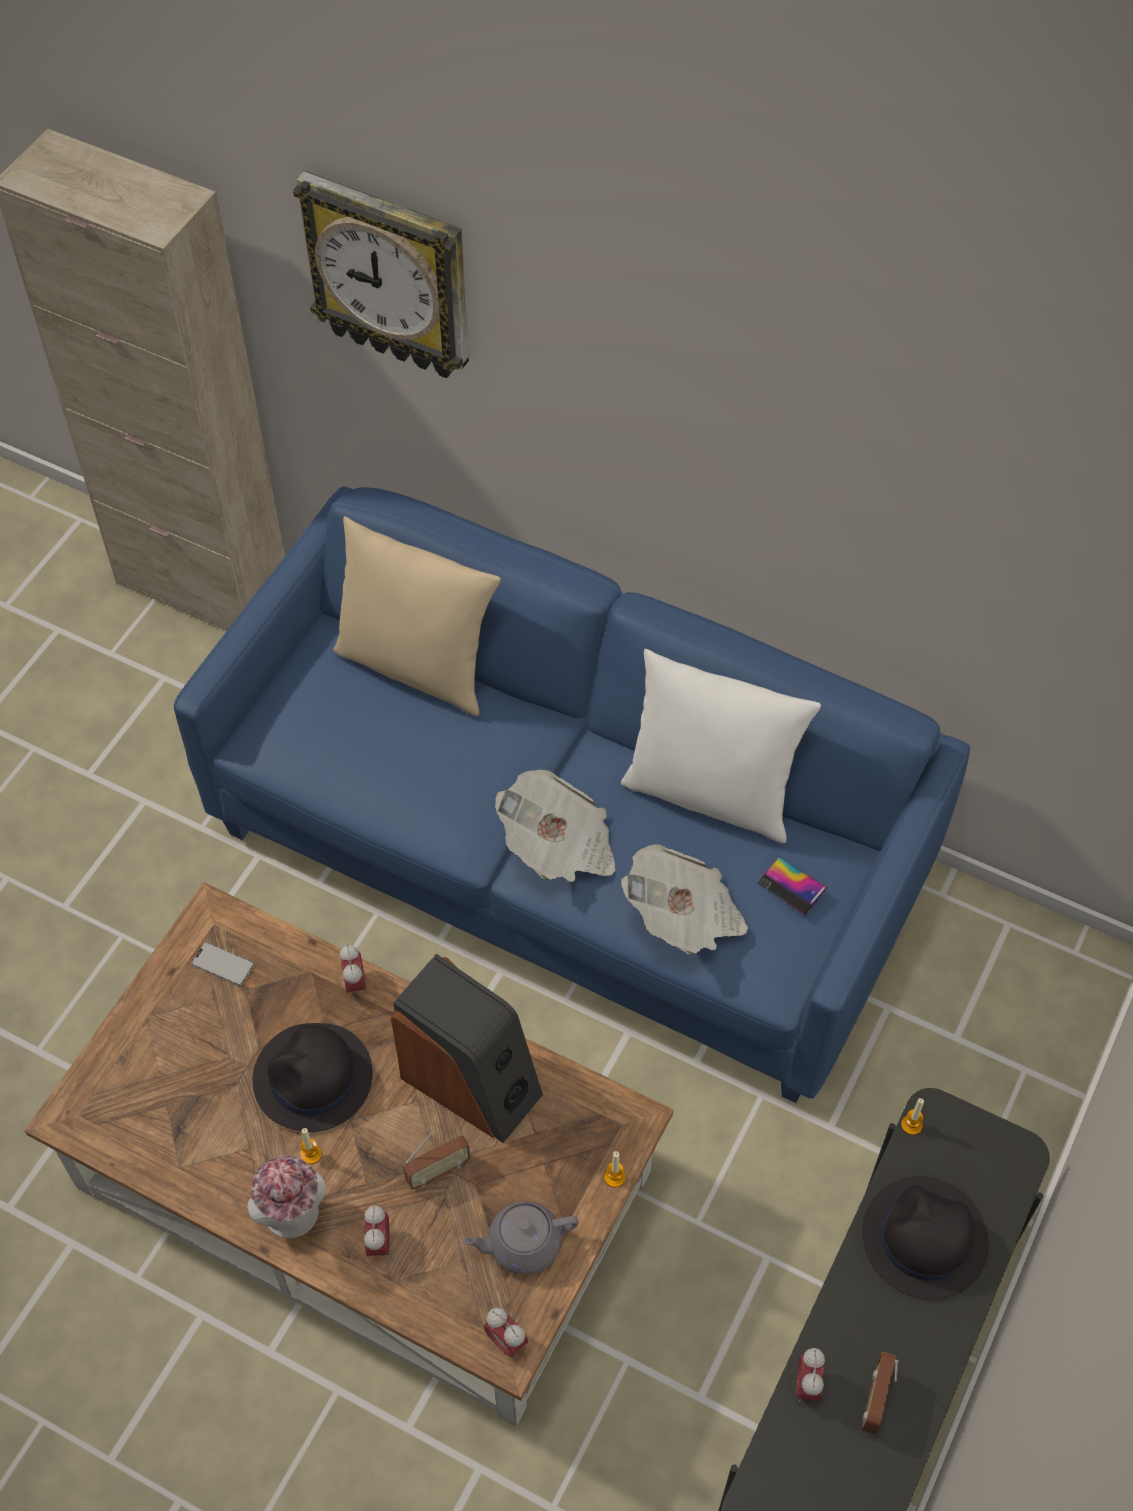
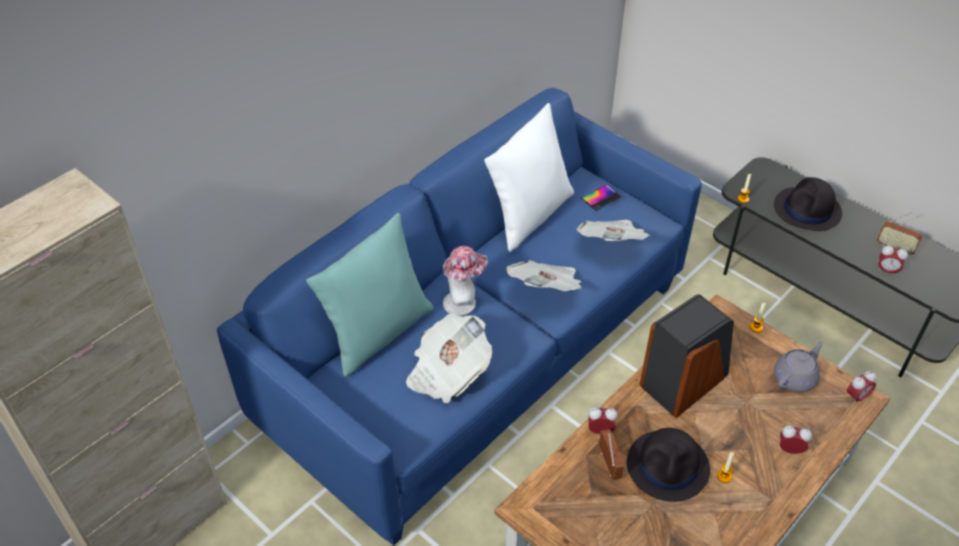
camera: 75 degrees left, 10 degrees down
phone [192,942,254,986] -> none
hat [247,1155,326,1238] -> hat moved to [443,246,488,316]
wall clock [293,171,469,378] -> none
beige pillow [333,516,501,716] -> turquoise pillow [306,213,434,377]
radio [403,1132,471,1190] -> radio moved to [599,429,624,480]
grey teapot [462,1201,579,1275] -> grey teapot turned 135 degrees counterclockwise [774,341,823,392]
none -> newspaper [406,313,492,403]

